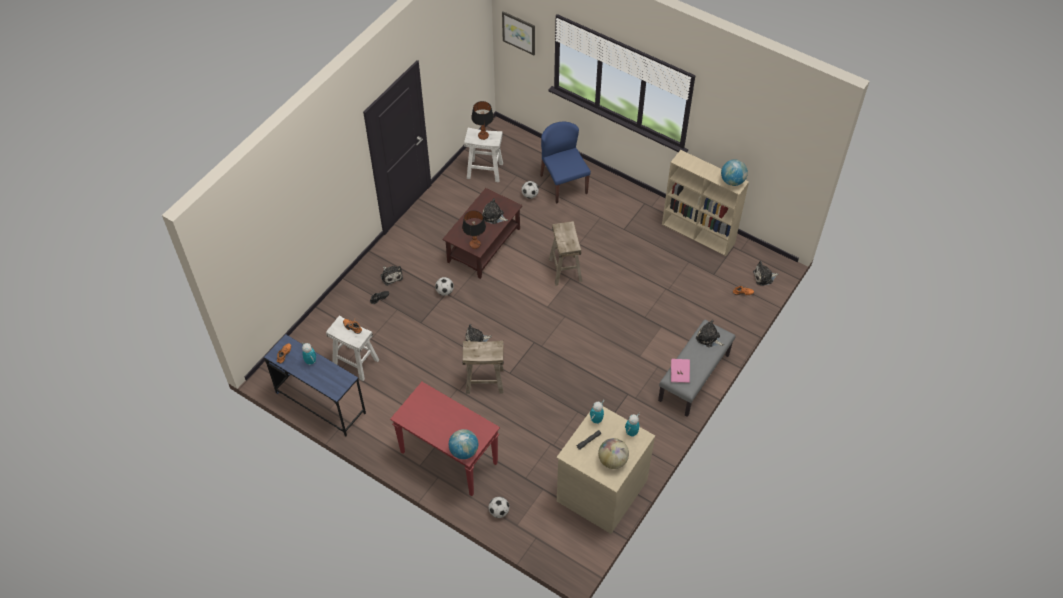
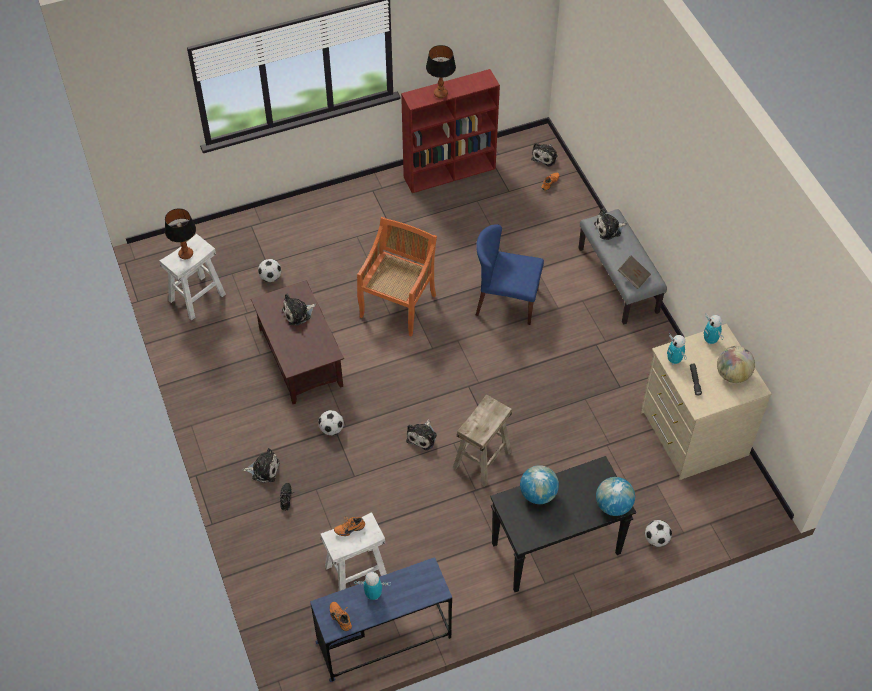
camera: 55 degrees left, 0 degrees up
red console table [390,382,500,496] -> black console table [490,456,636,592]
table lamp [462,210,486,249] -> table lamp moved to [426,45,456,98]
picture [502,11,535,55] -> none
blue chair [540,122,591,204] -> blue chair moved to [475,224,544,325]
beige stool [549,221,582,286] -> orange chair [357,217,437,337]
beige bookcase [662,150,749,256] -> red bookcase [401,69,500,193]
pink book [671,359,690,383] -> brown book [618,256,651,289]
globe [721,160,748,186] -> globe moved to [520,465,559,504]

